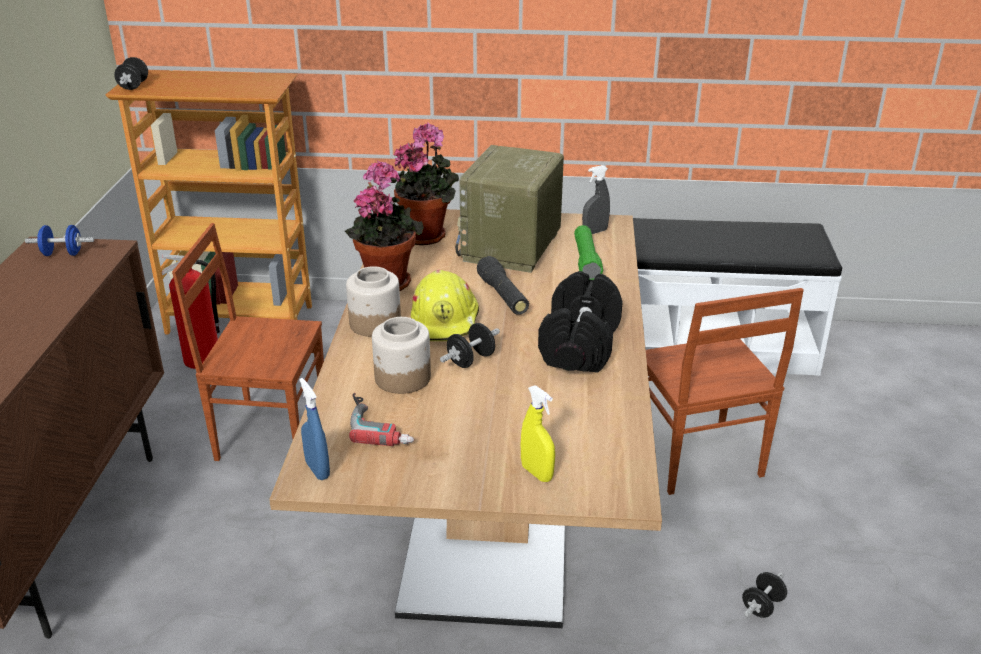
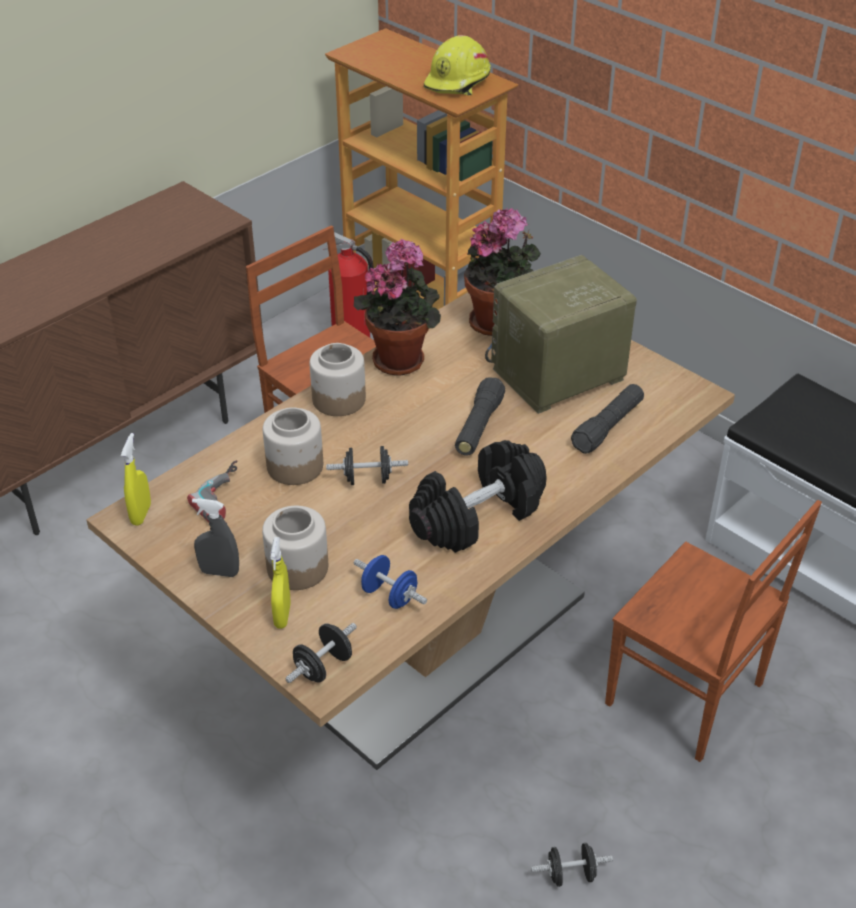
camera: 40 degrees right, 10 degrees up
blue dumbbell [25,225,94,256] -> blue dumbbell moved to [354,555,427,609]
black dumbbell [114,57,148,90] -> black dumbbell moved to [285,623,357,683]
blue spray bottle [300,378,330,480] -> yellow spray bottle [121,433,151,526]
yellow hard hat [411,270,479,341] -> yellow hard hat moved to [423,35,491,95]
green flashlight [574,225,603,280] -> black flashlight [571,384,644,454]
grey spray bottle [582,165,610,234] -> grey spray bottle moved to [192,498,239,577]
brown chair [646,288,804,495] -> brown chair turned 75 degrees counterclockwise [605,500,822,762]
none -> jar [262,506,328,590]

